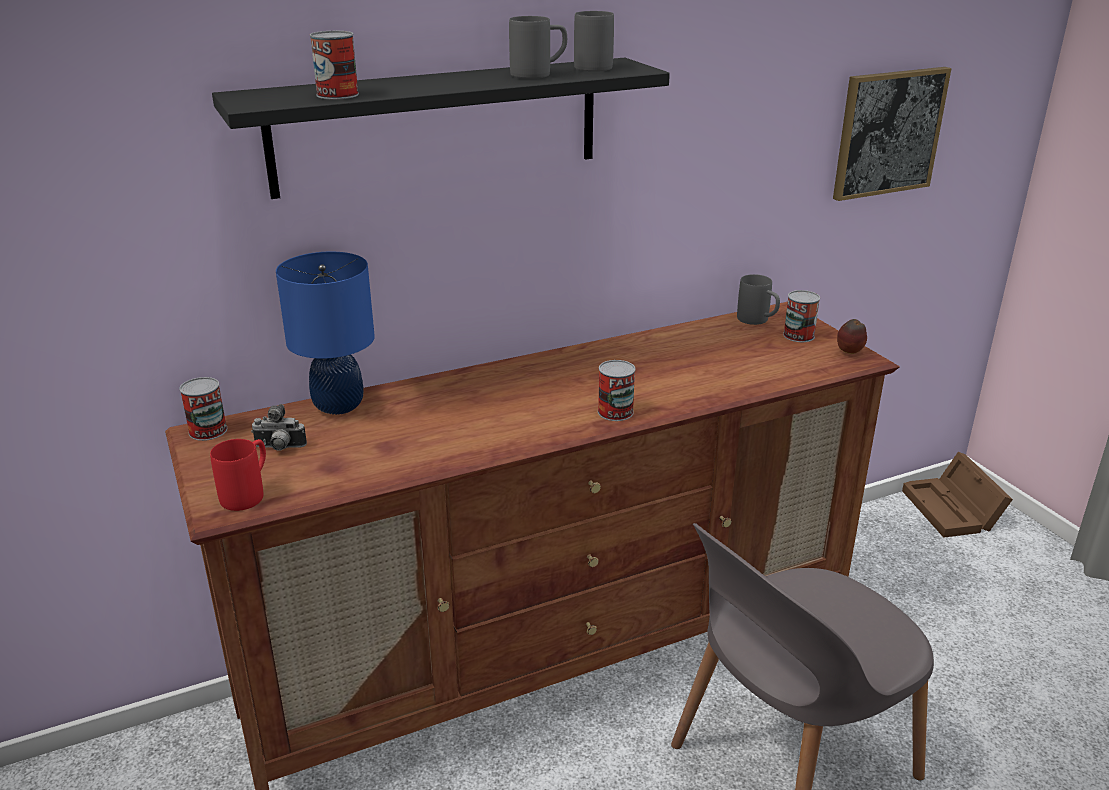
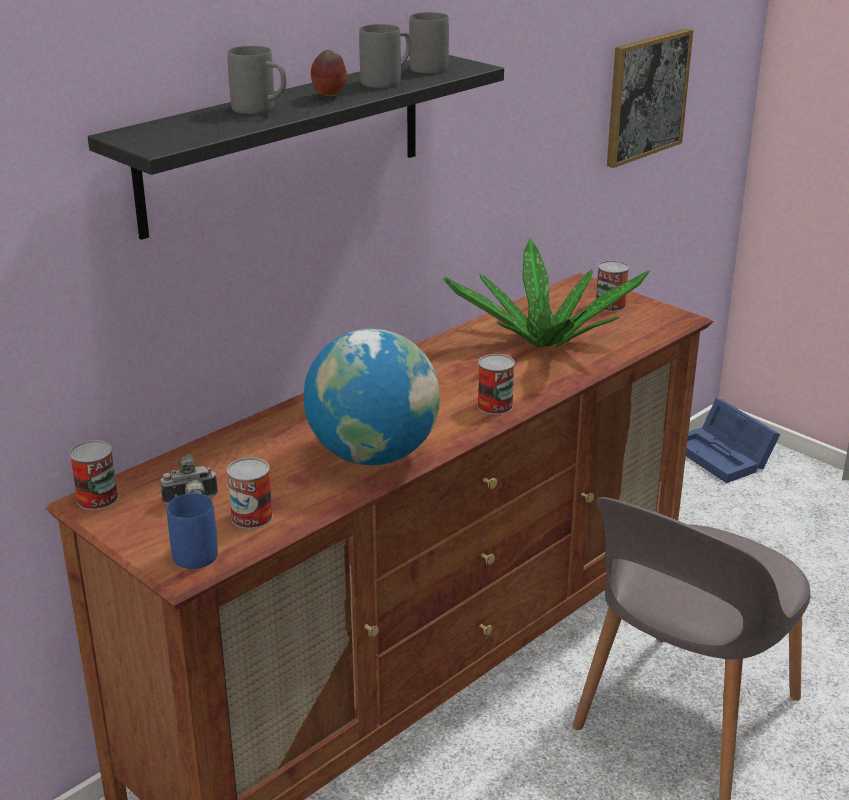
camera: 20 degrees left, 0 degrees up
red mug [210,439,266,511] -> blue mug [167,492,218,569]
blue table lamp [276,252,375,415] -> none
can [310,31,359,99] -> can moved to [227,457,273,529]
grey mug [737,274,780,325] -> grey mug moved to [227,46,286,114]
apple [837,319,867,354] -> apple moved to [311,50,347,96]
brown storage box [902,452,1013,538] -> blue storage box [686,398,780,483]
none -> globe [303,329,440,465]
none -> potted plant [443,238,650,348]

